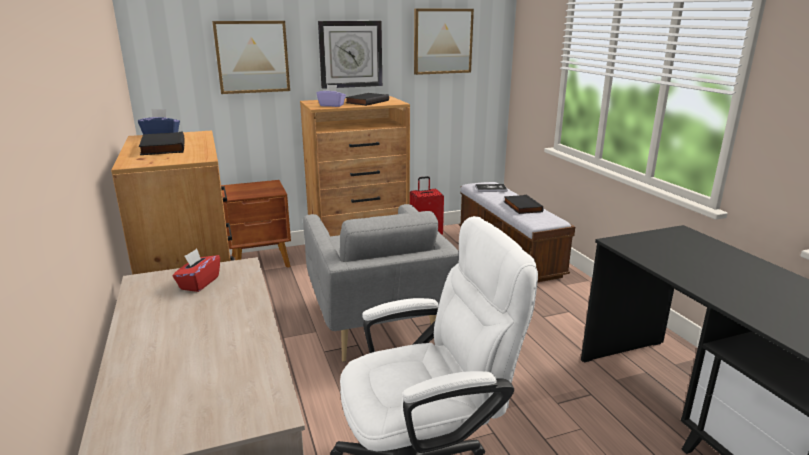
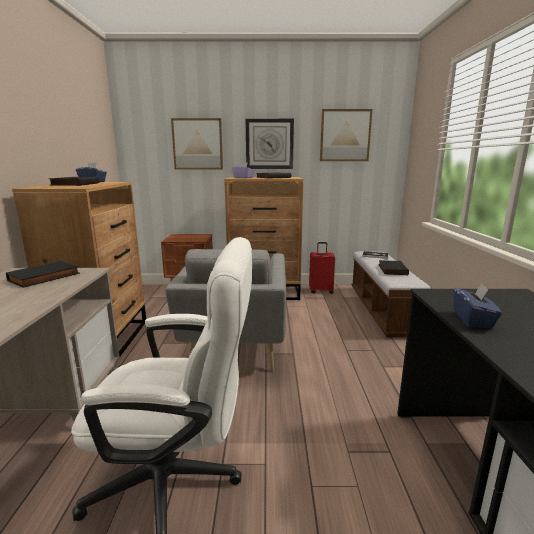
camera: 20 degrees right, 5 degrees down
red tissue box [172,249,220,292] -> black book [6,261,80,288]
none -> blue tissue box [453,283,502,328]

